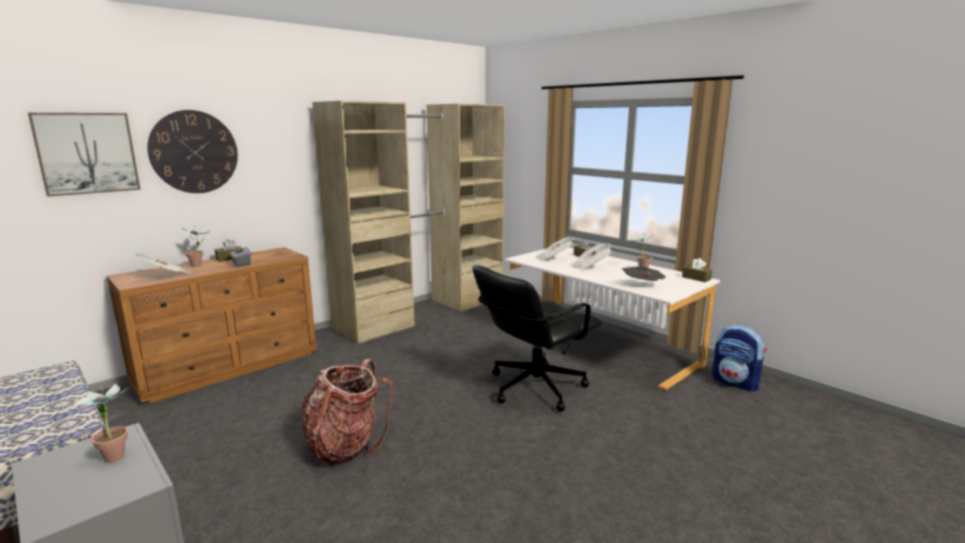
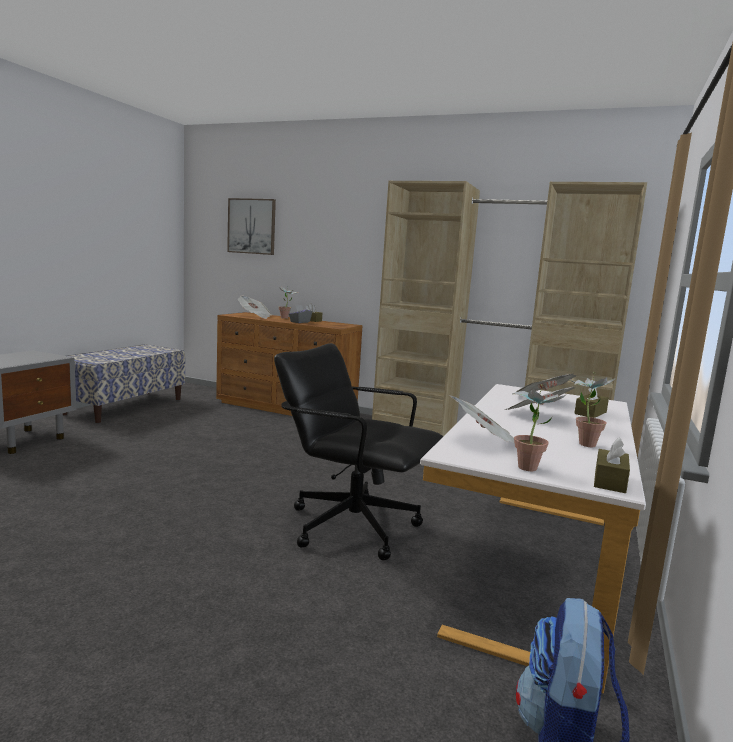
camera: 65 degrees right, 5 degrees down
potted plant [72,384,129,463] -> potted plant moved to [512,384,565,471]
wall clock [147,110,238,193] -> none
backpack [302,359,393,466] -> none

